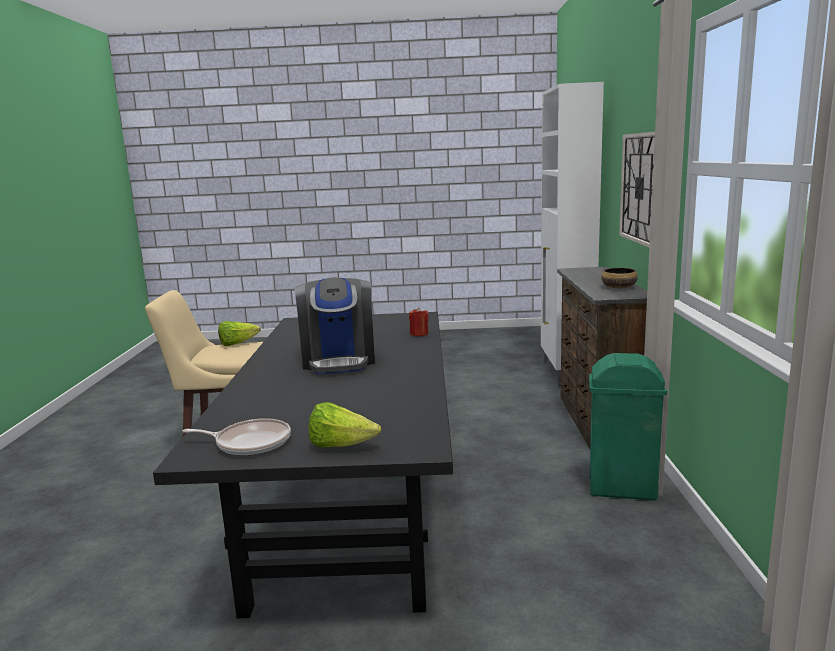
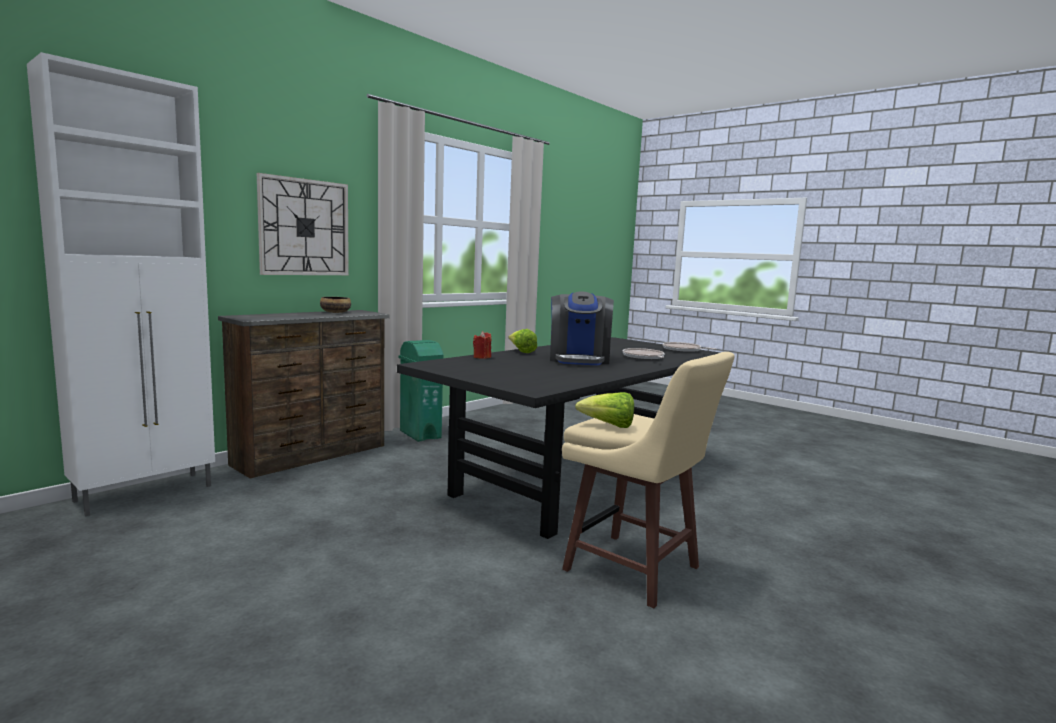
camera: 140 degrees left, 5 degrees down
coffee machine [295,277,375,374] -> coffee machine turned 150 degrees clockwise [550,292,614,365]
lettuce [309,402,381,447] -> lettuce moved to [509,329,537,353]
none -> frying pan [623,348,664,360]

